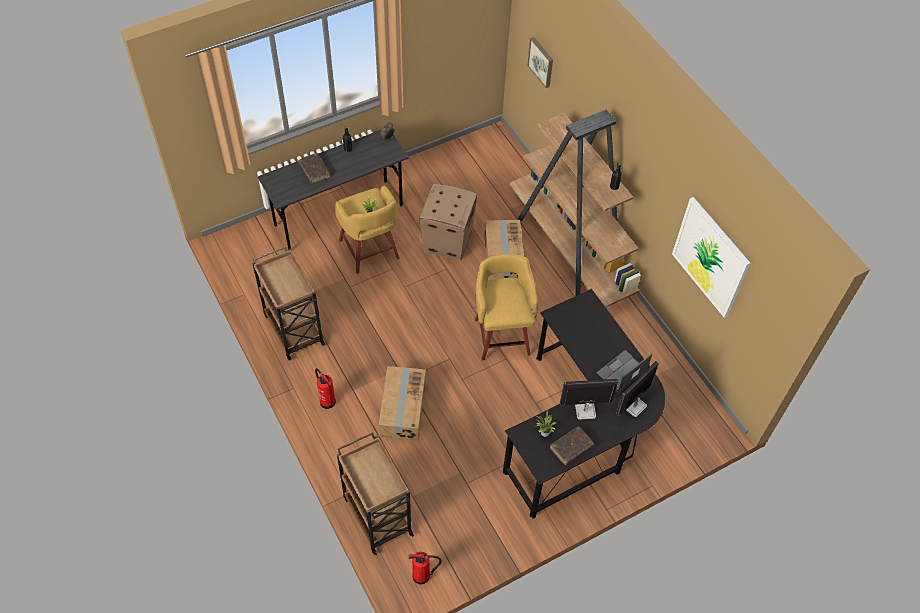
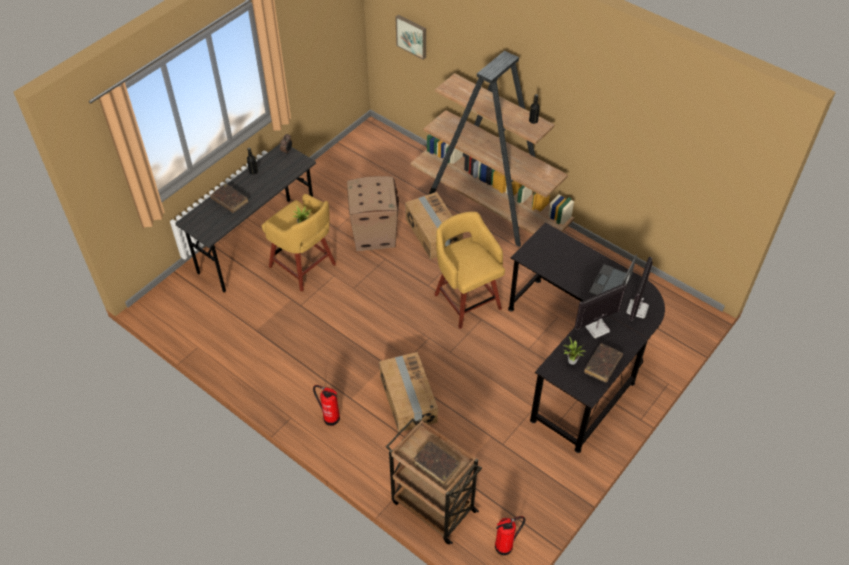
camera: 20 degrees left, 5 degrees down
brown cart [252,246,325,361] -> none
picture [672,197,750,318] -> none
none -> brown book [413,441,461,485]

